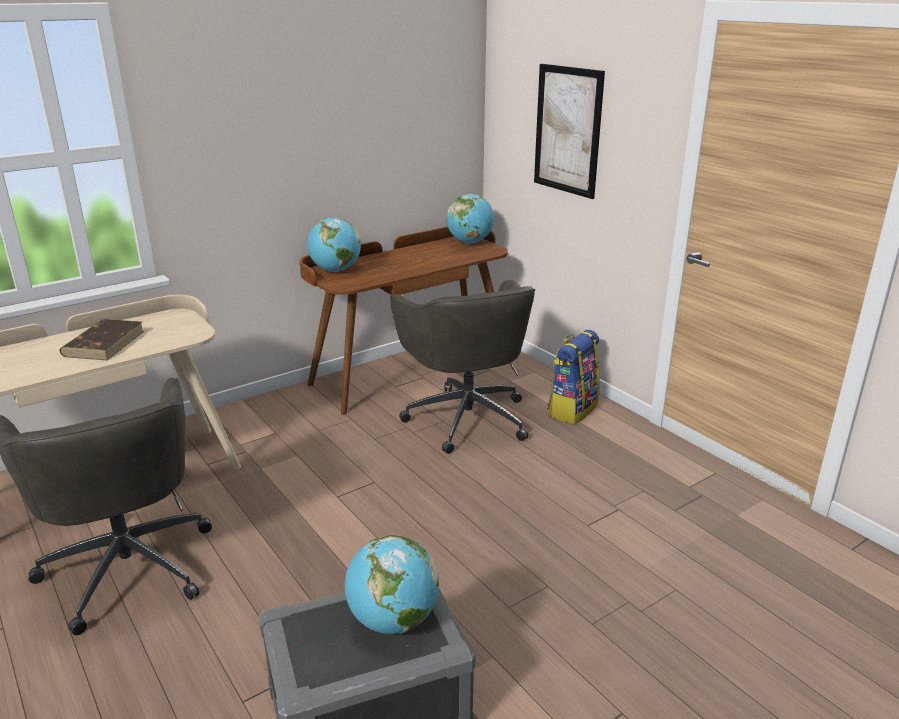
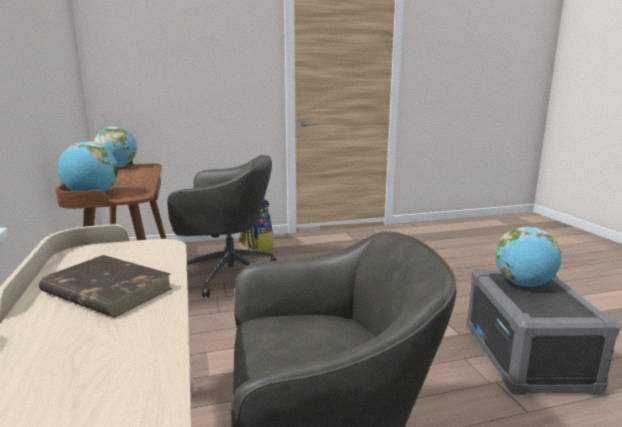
camera: 70 degrees left, 10 degrees down
picture [534,64,605,199] -> none

